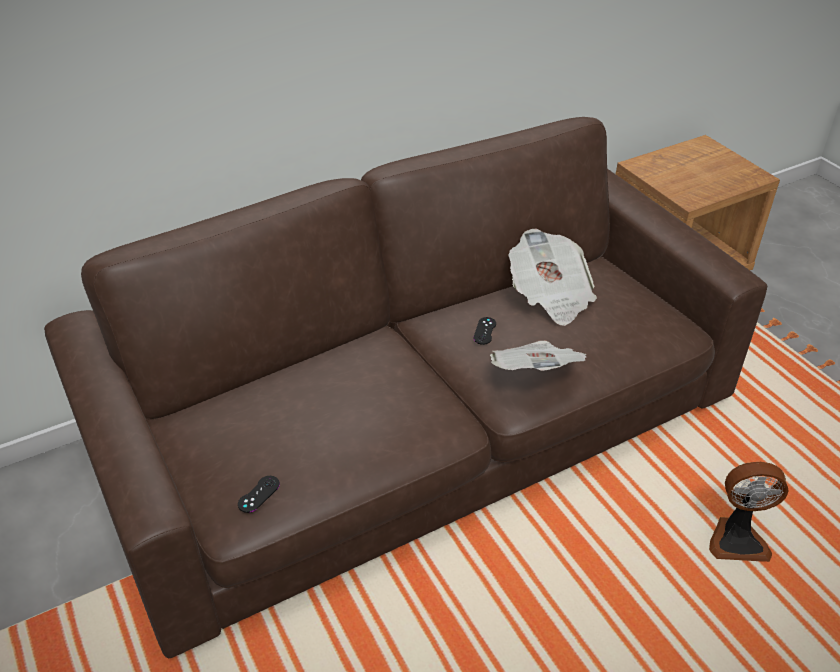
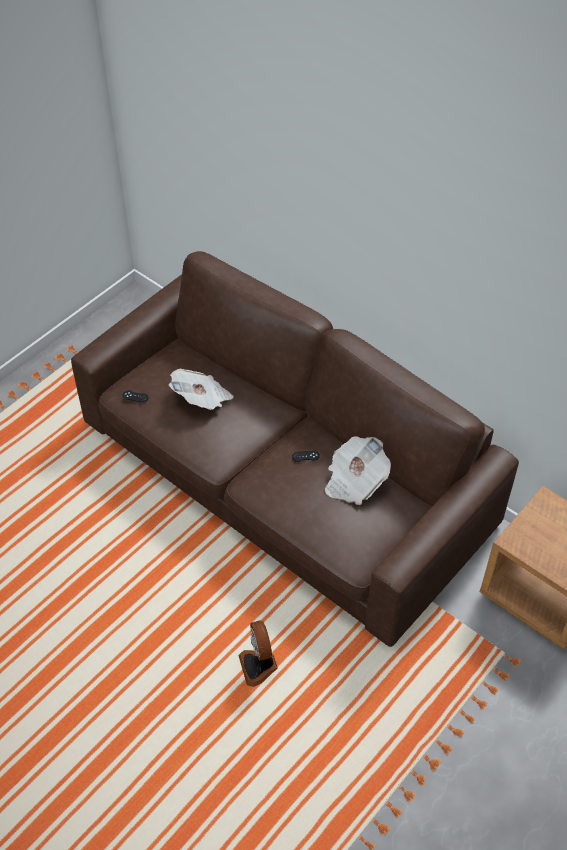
camera: 70 degrees right, 10 degrees up
newspaper [490,341,586,371] -> newspaper moved to [169,369,234,410]

